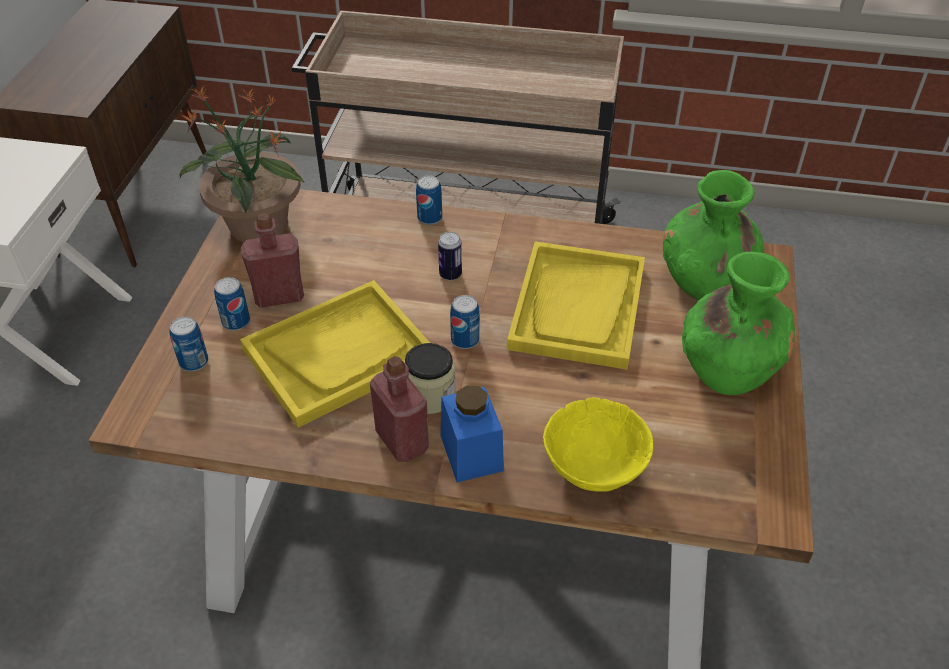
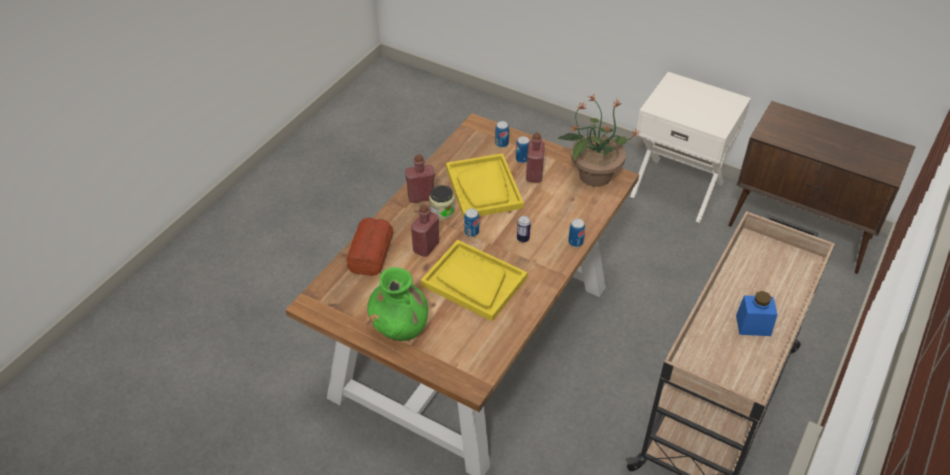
camera: 110 degrees right, 0 degrees up
blue jar [441,385,504,483] -> blue jar moved to [736,291,777,336]
yellow bowl [543,398,653,492] -> bread [347,218,393,276]
green vase [663,170,764,300] -> none
none -> red bottle [411,204,439,257]

